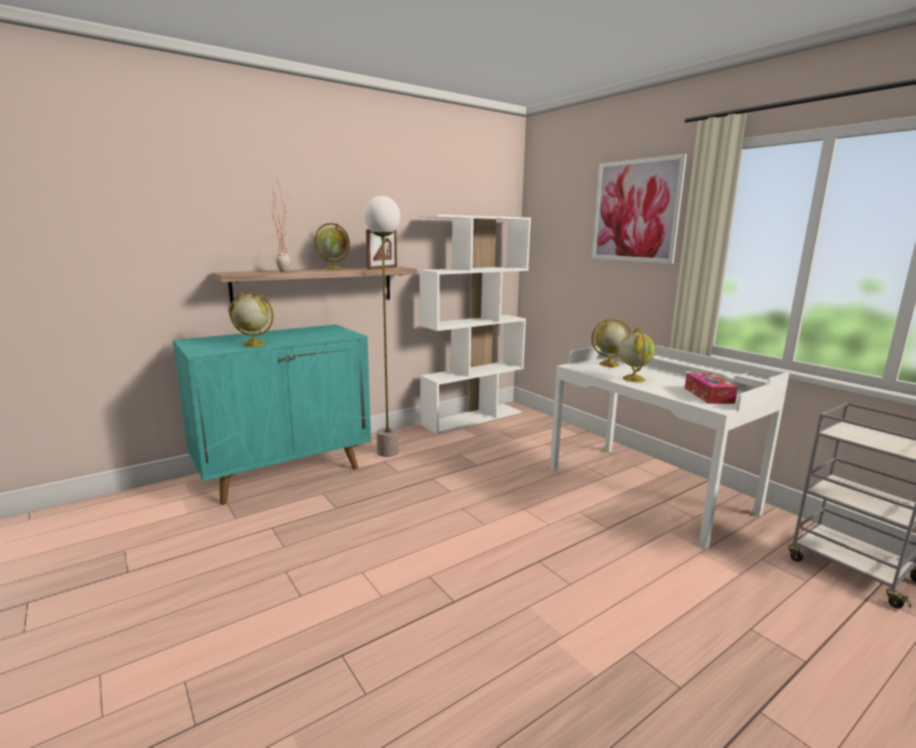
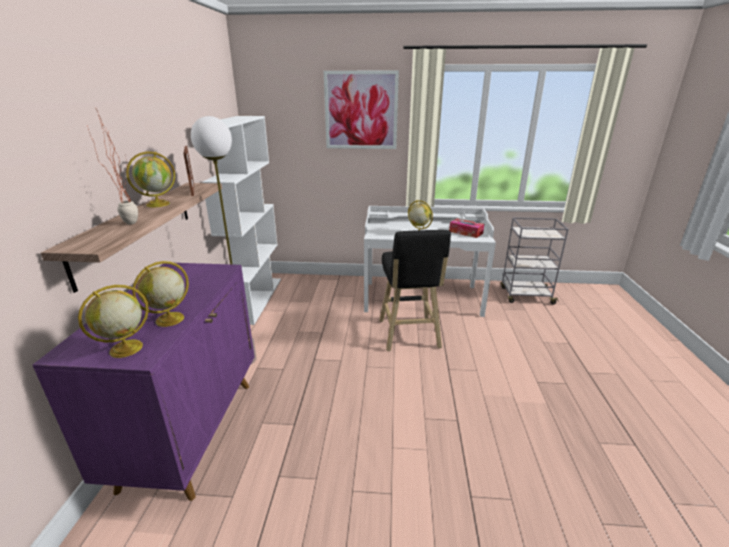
camera: 50 degrees left, 10 degrees up
turquoise cabinet [173,324,371,505] -> purple cabinet [33,263,255,501]
globe [591,318,632,367] -> globe moved to [78,285,149,358]
none -> black stool [379,230,451,351]

